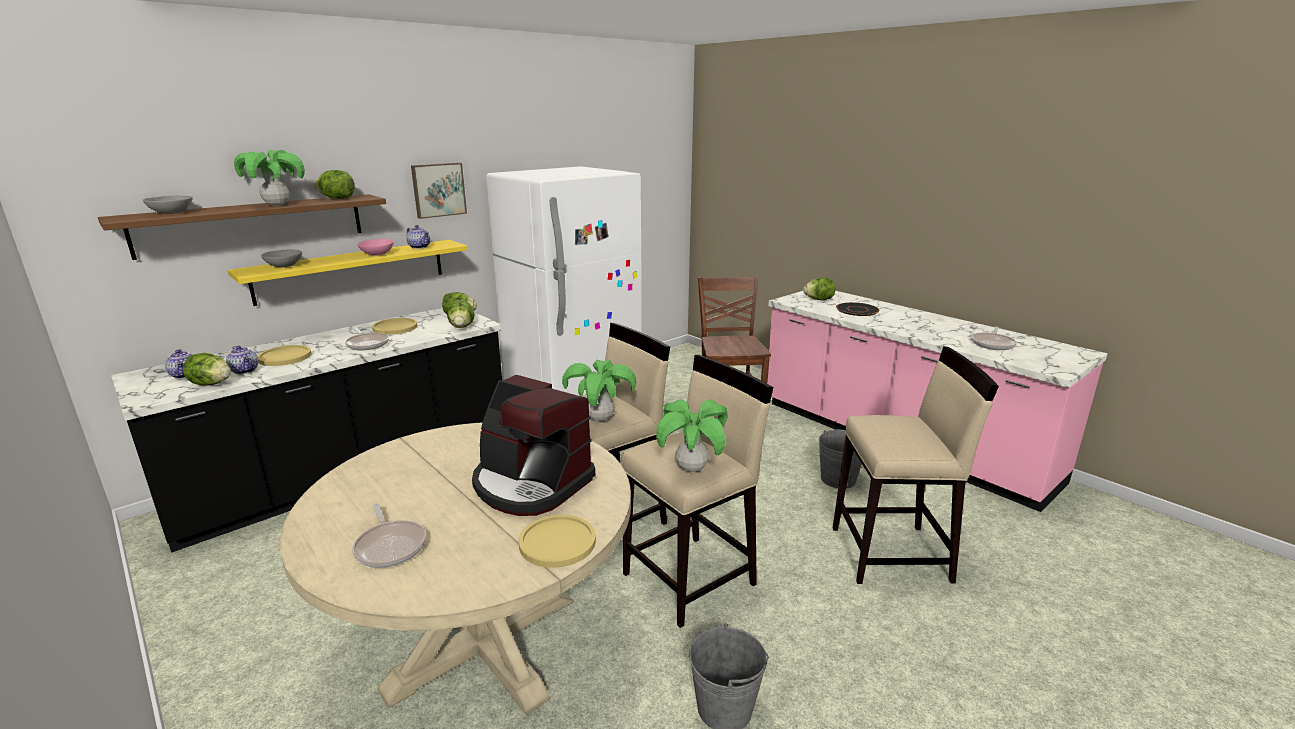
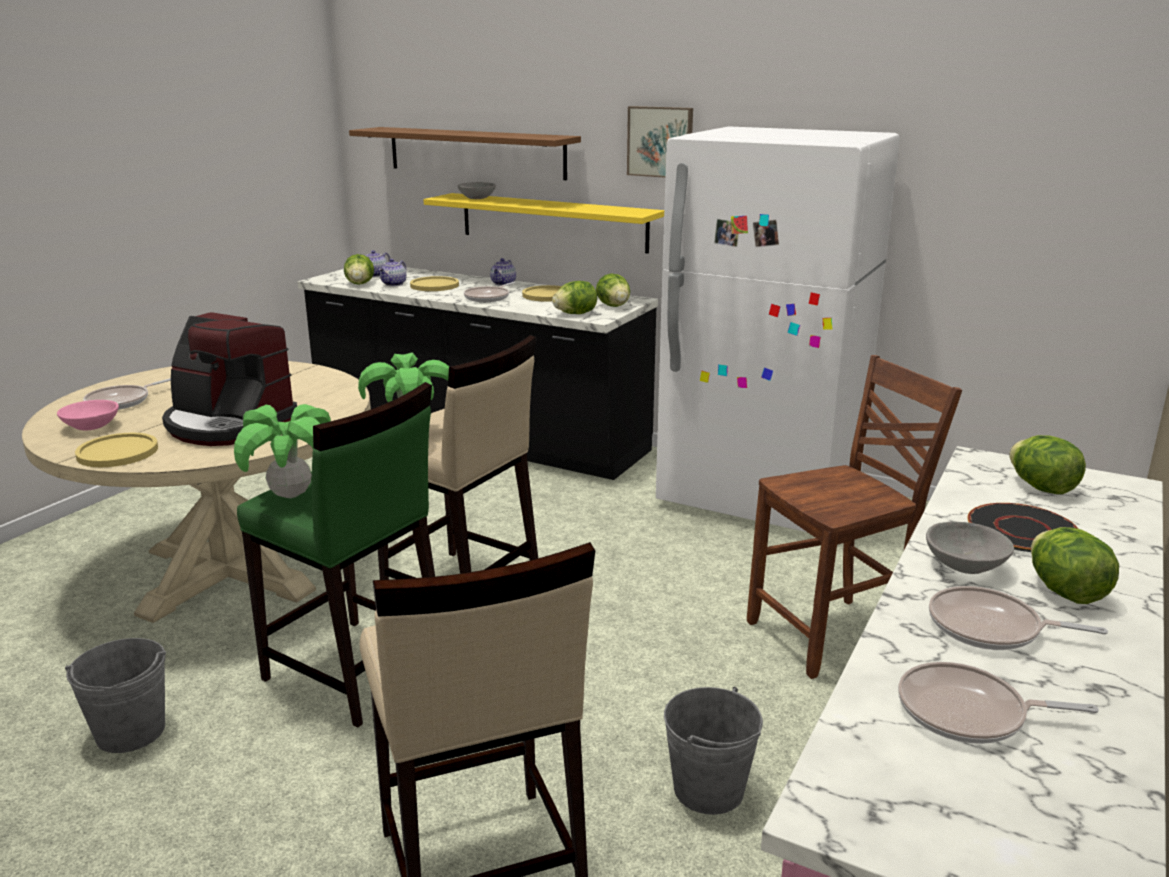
camera: 70 degrees right, 0 degrees up
grey bowl [143,196,193,214] -> grey bowl moved to [926,521,1014,574]
potted plant [234,150,305,206] -> none
lettuce [314,170,355,199] -> lettuce moved to [1031,527,1119,604]
pink bowl [357,239,394,255] -> pink bowl moved to [57,400,119,430]
teapot [406,225,430,249] -> teapot moved to [490,258,516,286]
coffee machine [472,375,595,516] -> coffee machine turned 75 degrees counterclockwise [162,312,297,446]
beige stool [622,355,773,628] -> green stool [237,382,435,727]
none -> frying pan [929,586,1108,650]

